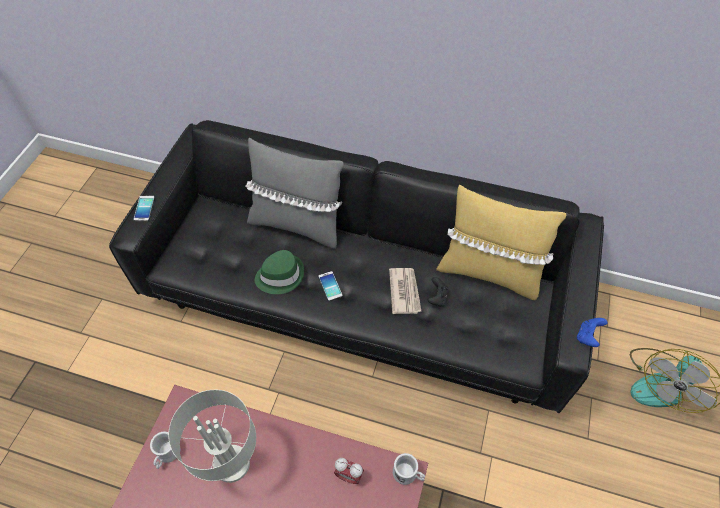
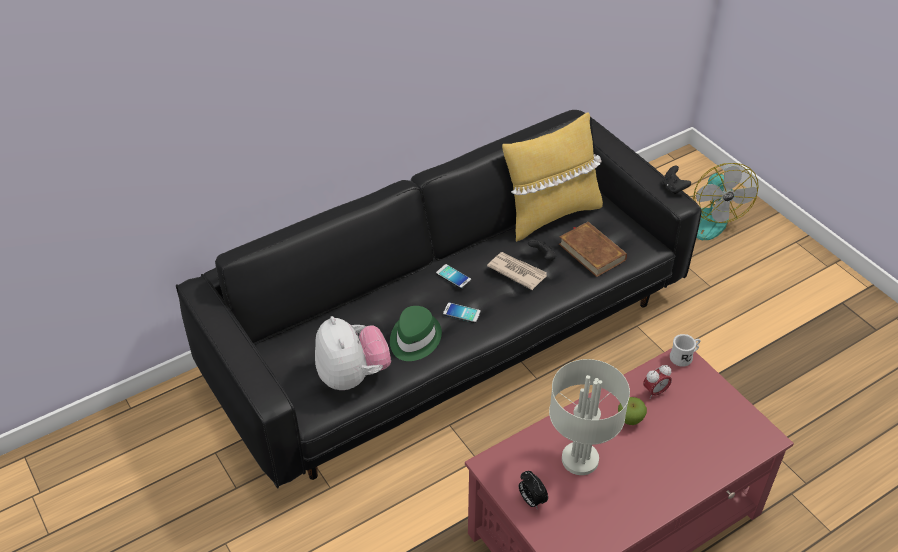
camera: 50 degrees left, 10 degrees down
phone [133,196,155,221] -> phone moved to [436,264,471,289]
white mug [150,431,176,469] -> alarm clock [519,471,548,509]
grey pillow [245,138,344,249] -> none
blue game controller [577,318,608,347] -> black game controller [663,166,691,195]
none -> plush toy [315,316,391,390]
none -> brown book [559,222,627,277]
none -> apple [618,397,647,425]

